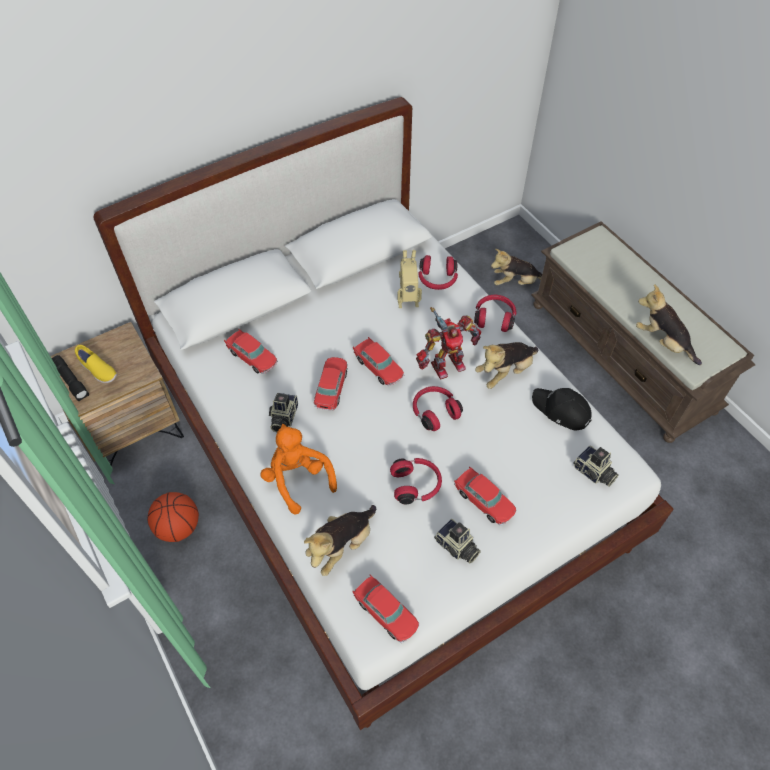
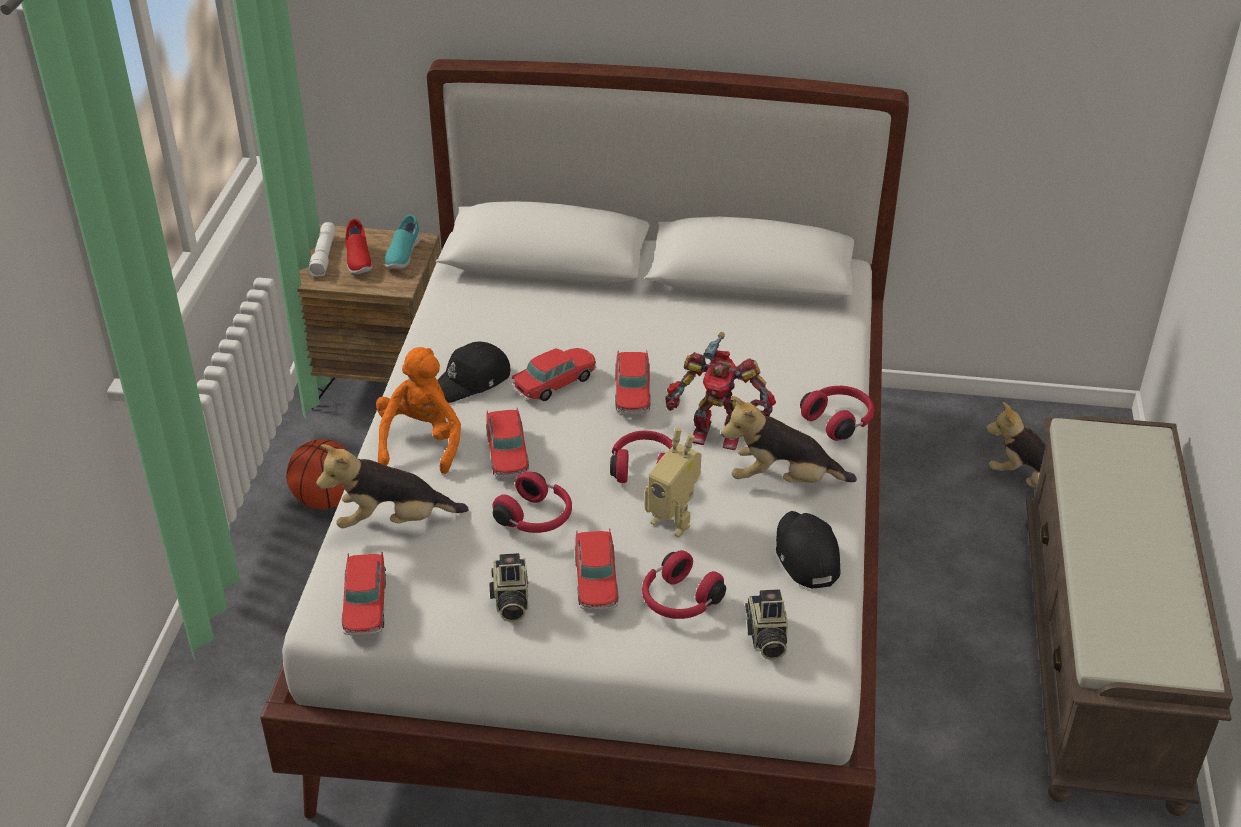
camera: 40 degrees right, 15 degrees down
black flashlight [52,355,89,401] -> white flashlight [308,222,335,276]
yellow shoe [75,345,117,383] -> red shoe [346,219,372,274]
toy car [224,328,278,374] -> toy car moved to [486,408,529,477]
camera [269,393,298,433] -> black cap [438,342,510,403]
toy robot [397,250,422,308] -> toy robot moved to [645,428,701,538]
red headphones [418,255,458,290] -> red headphones moved to [642,550,726,619]
plush toy [636,284,702,365] -> none
none -> turquoise shoe [385,215,420,269]

